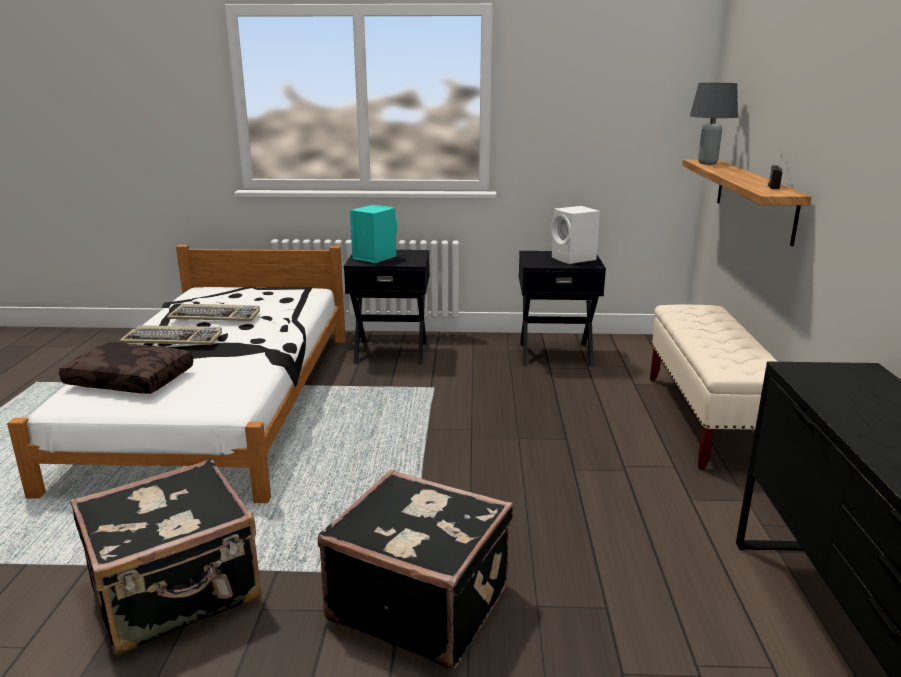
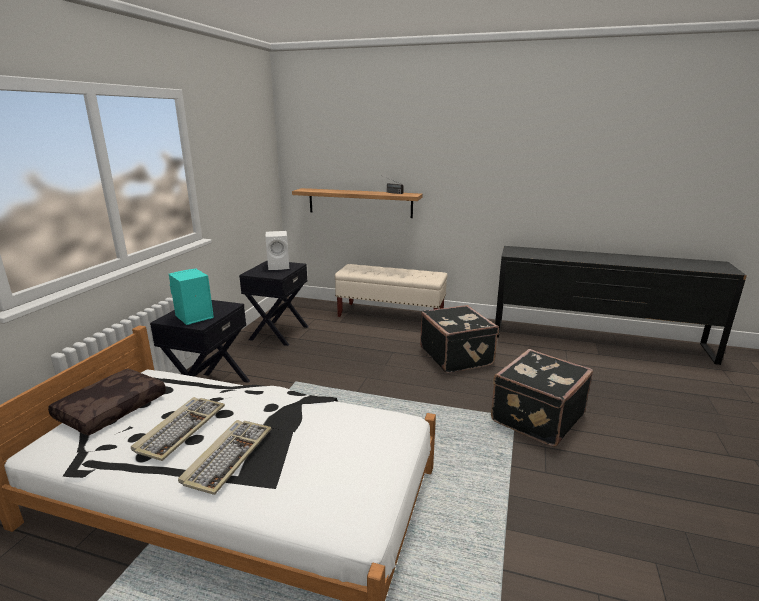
camera: 75 degrees left, 0 degrees up
brown pillow [59,342,193,394] -> brown pillow moved to [48,369,166,436]
black suitcase [70,458,261,655] -> black suitcase moved to [420,305,499,373]
grey table lamp [690,83,738,165] -> none

